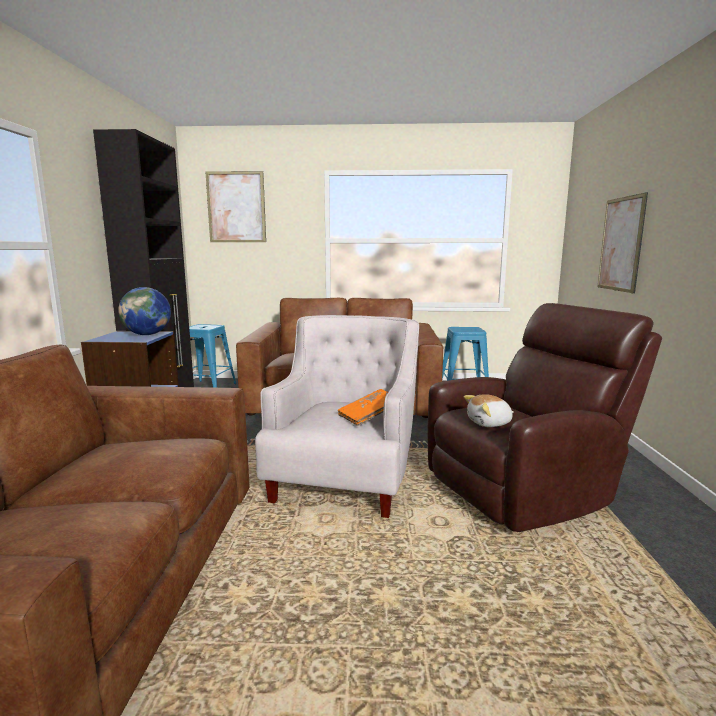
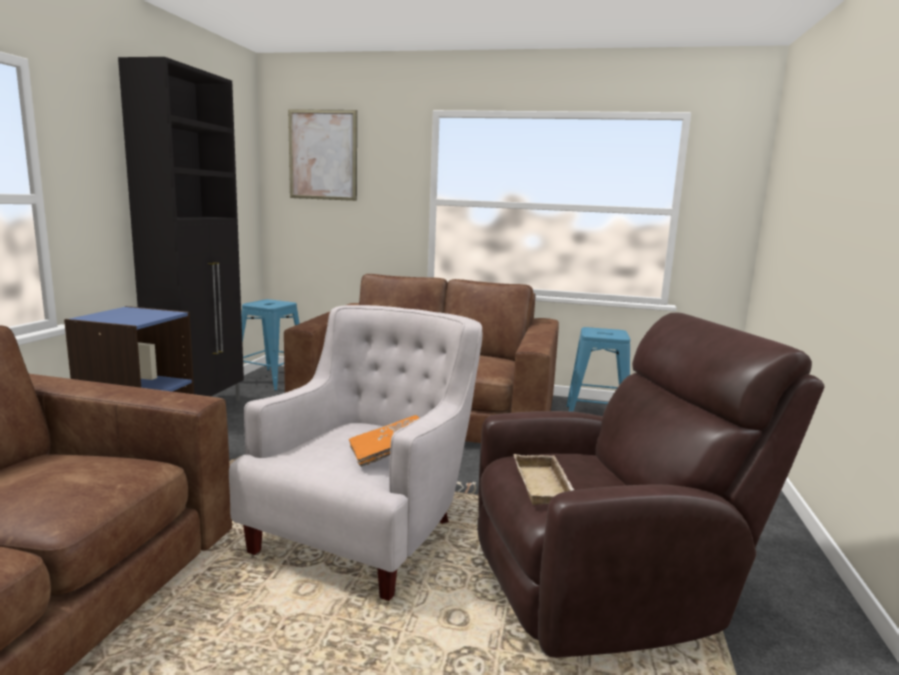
camera: 10 degrees right, 0 degrees up
globe [118,287,171,335] -> none
plush toy [464,394,514,427] -> beige tray [514,454,574,505]
picture [597,192,648,294] -> none

